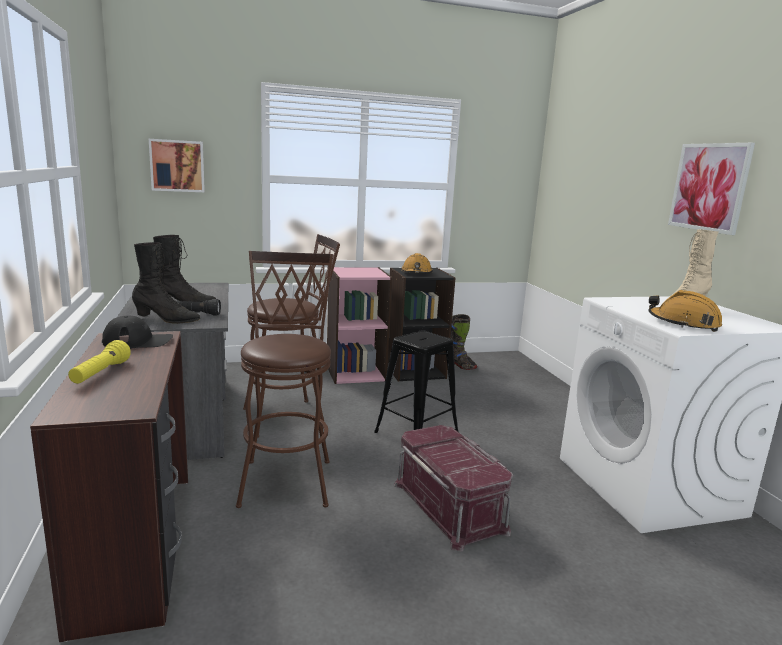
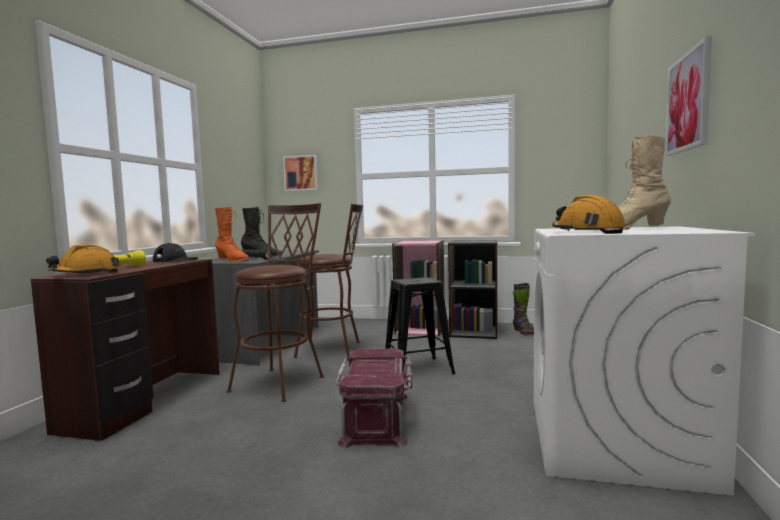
camera: 30 degrees right, 10 degrees down
black boot [132,242,200,324] -> orange boot [215,207,249,262]
orange hard hat [401,253,433,273] -> orange hard hat moved to [46,244,120,273]

